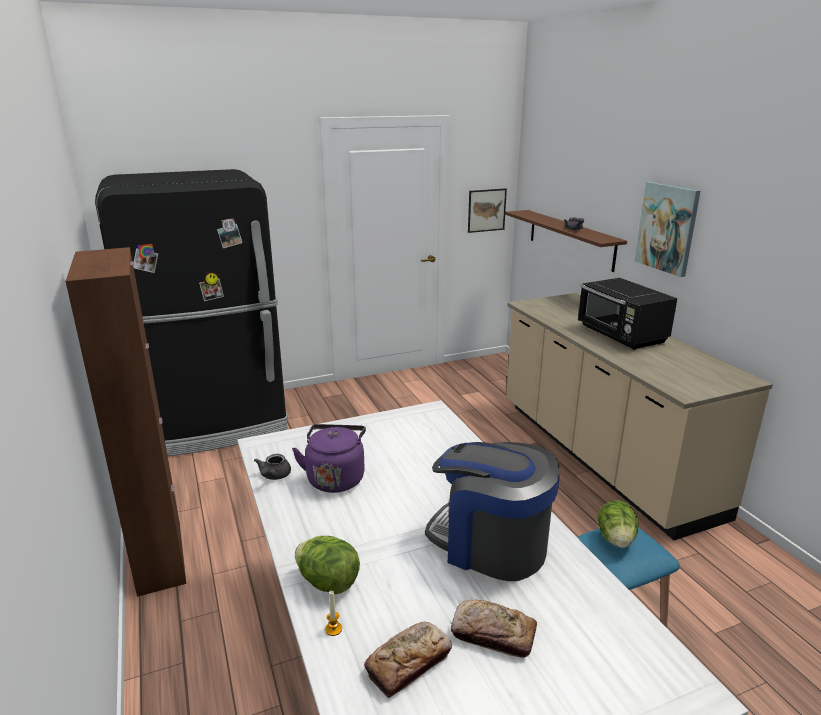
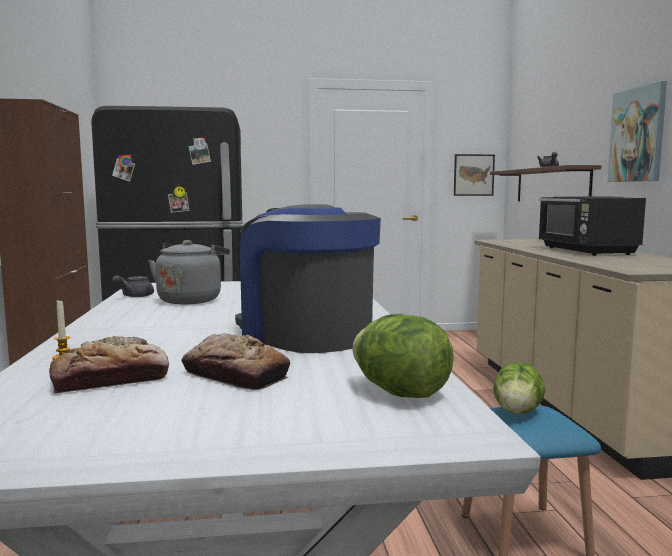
camera: 15 degrees right, 15 degrees down
purple kettle [292,424,366,493] -> grey kettle [149,240,230,304]
lettuce [295,536,360,594] -> lettuce moved to [352,314,454,398]

